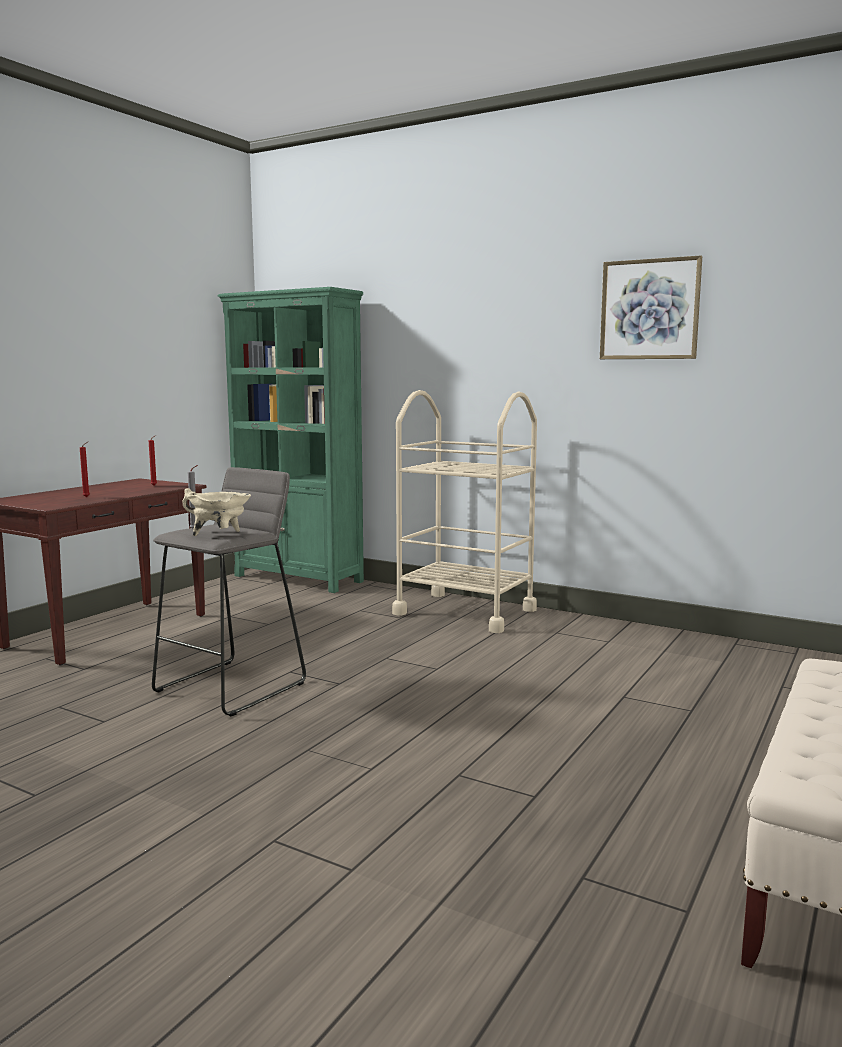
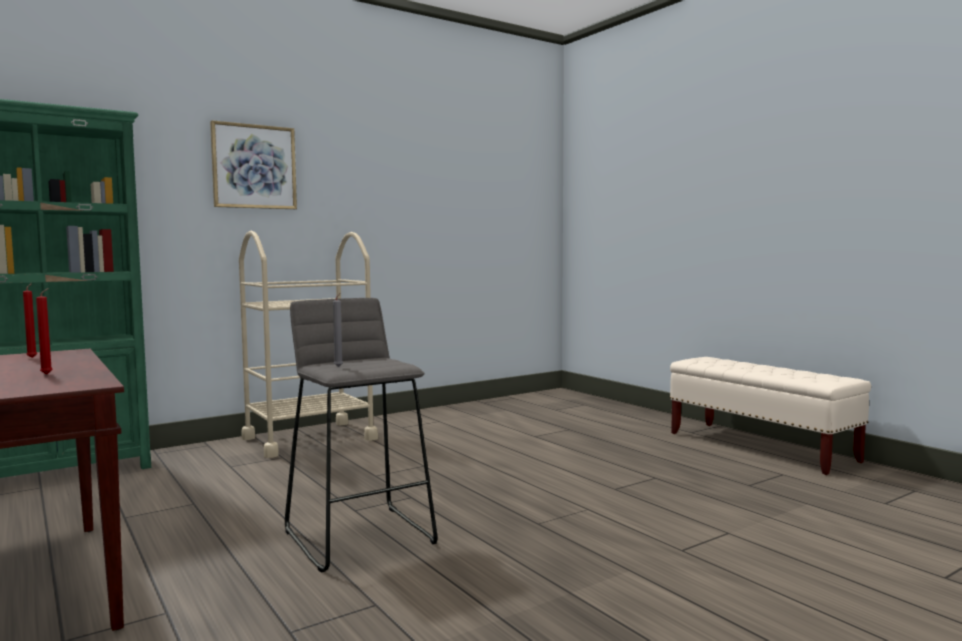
camera: 65 degrees left, 5 degrees down
beige cooking pot [182,488,251,536] -> none
picture [600,255,702,359] -> picture moved to [210,120,297,209]

